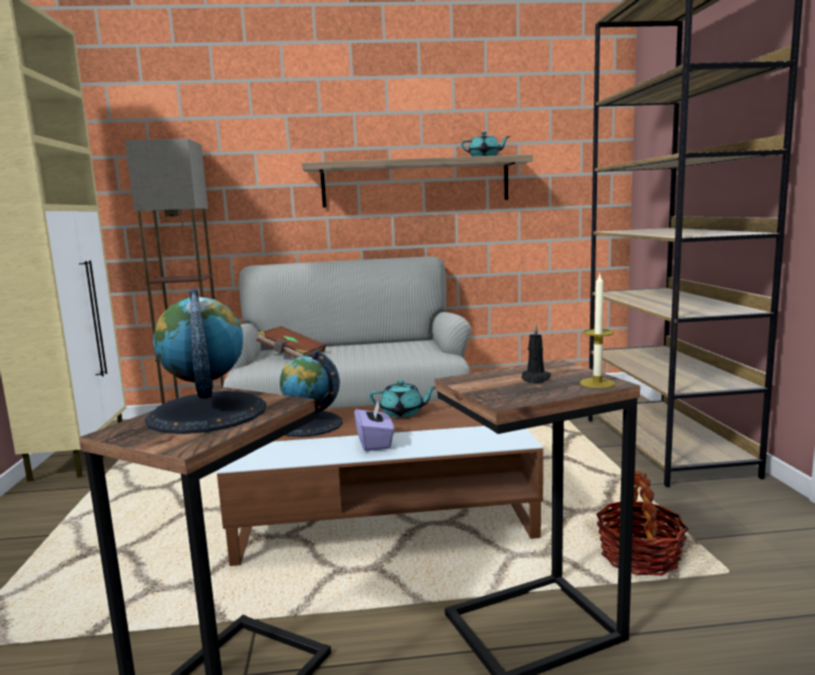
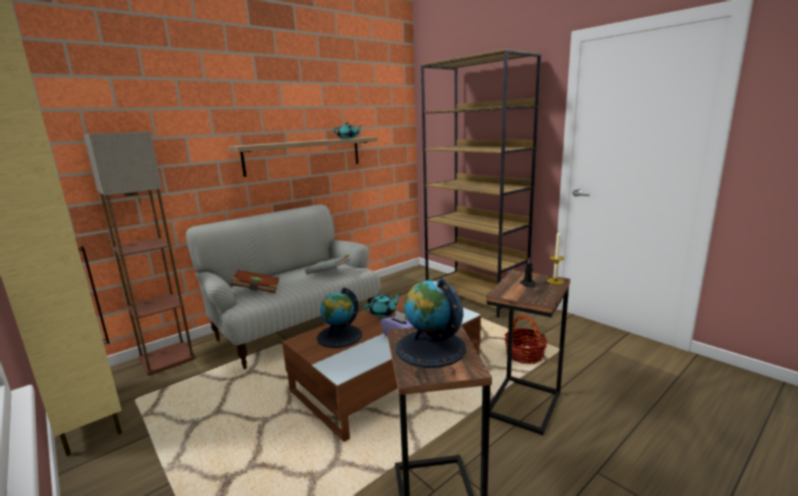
camera: 35 degrees left, 5 degrees up
none -> grey book [305,255,350,274]

